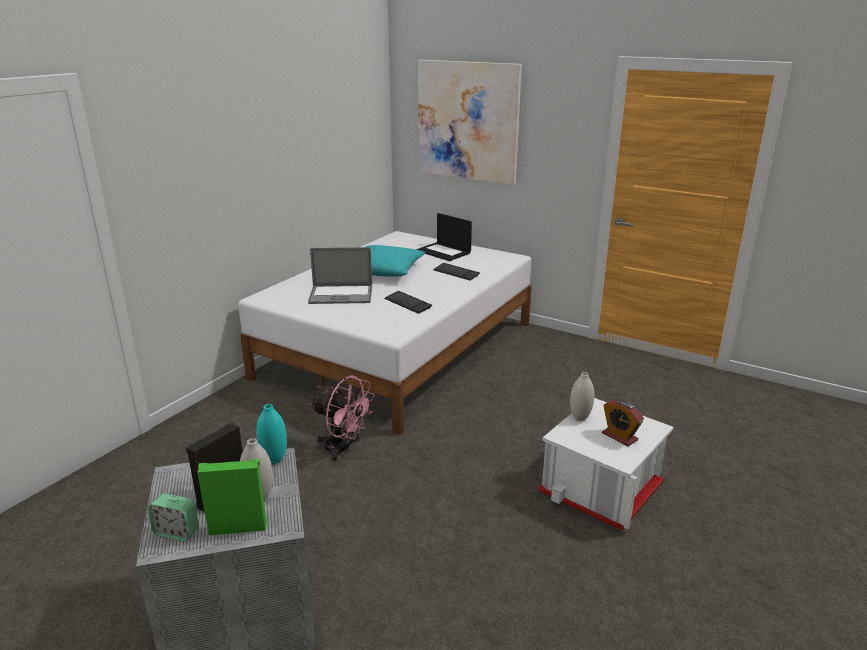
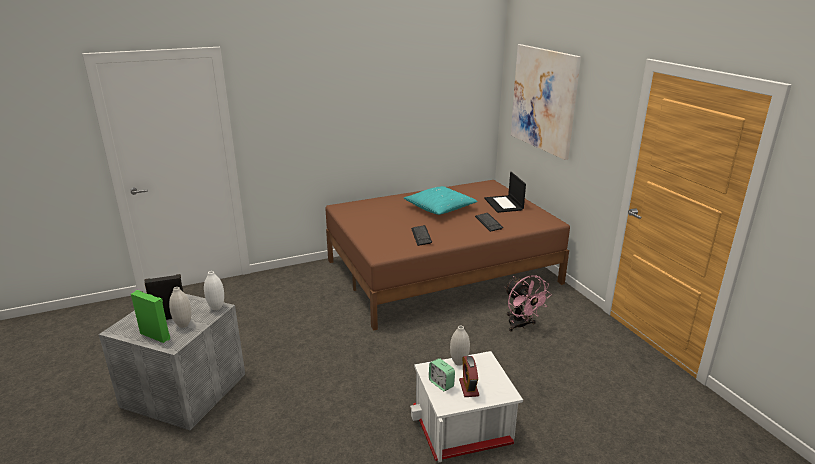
camera: 35 degrees right, 0 degrees up
alarm clock [148,493,199,541] -> alarm clock moved to [429,358,455,391]
white bed [238,231,532,435] -> brown bed [325,180,570,331]
turquoise vase [256,404,287,464] -> white vase [204,271,224,310]
laptop [308,247,372,304] -> none
pink fan [310,375,375,461] -> pink fan moved to [505,275,552,332]

